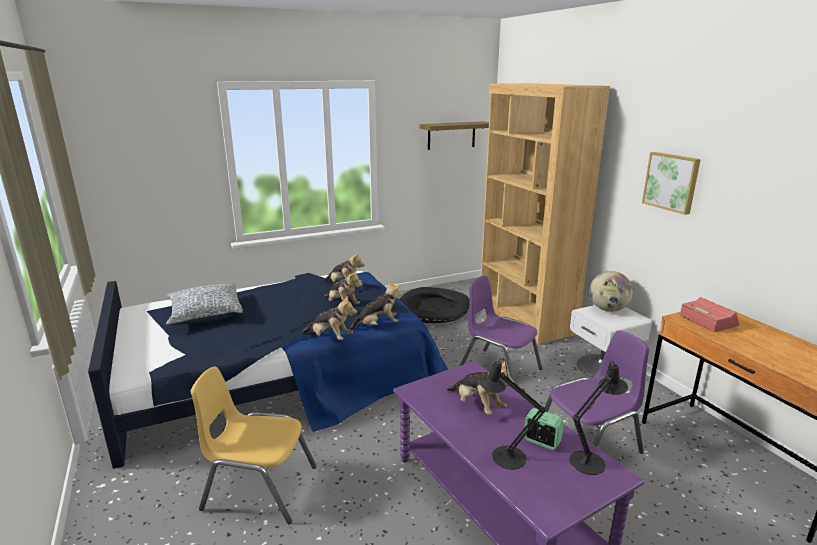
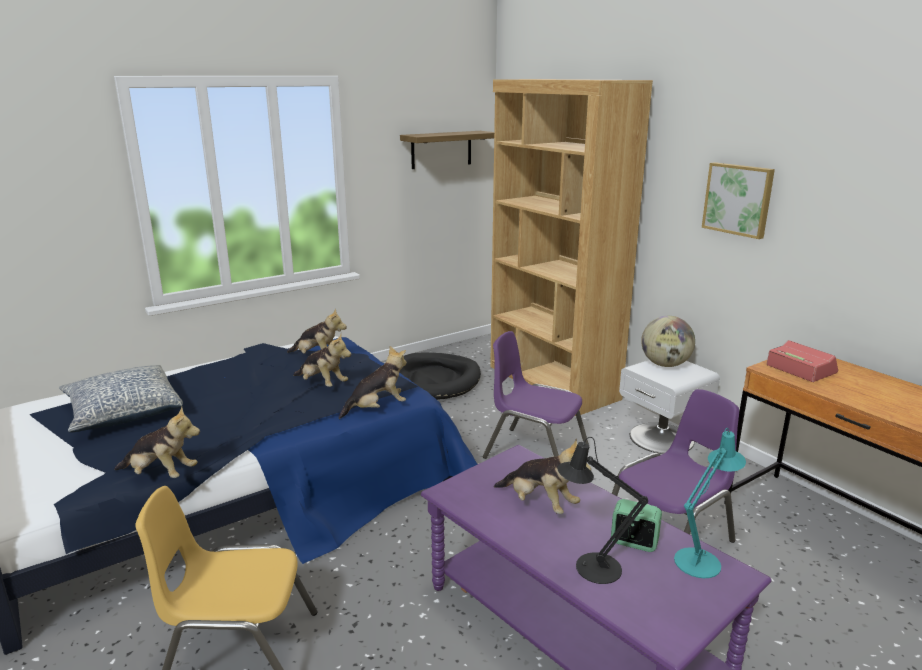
camera: 10 degrees left, 0 degrees up
plush toy [302,296,357,340] -> plush toy moved to [114,406,200,478]
black table lamp [569,361,628,475] -> turquoise table lamp [674,428,746,578]

